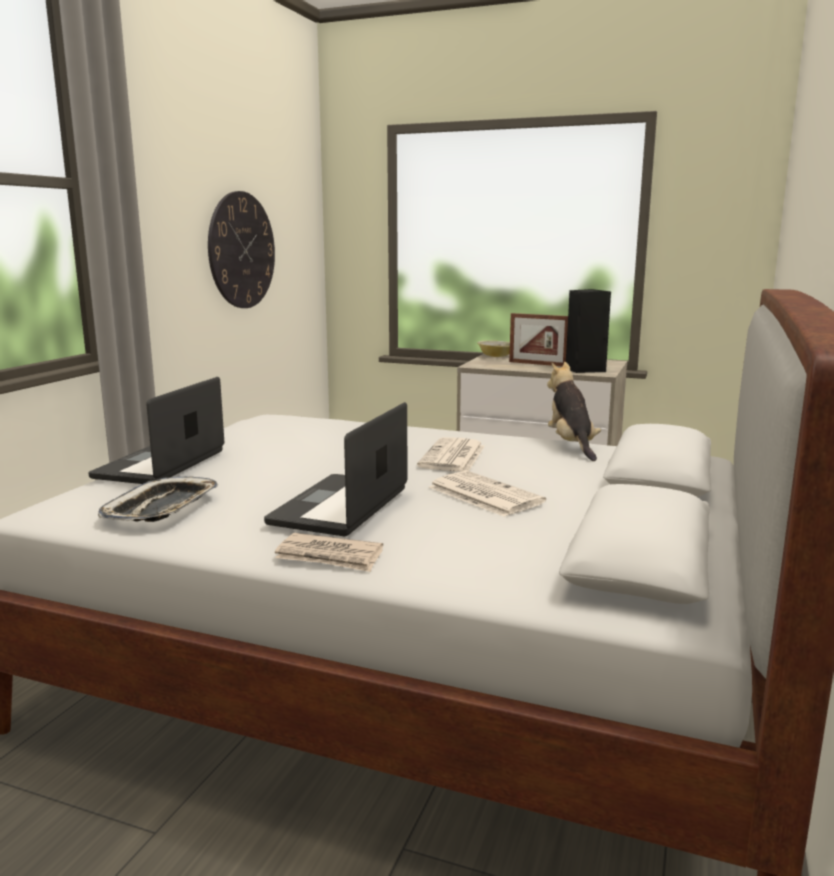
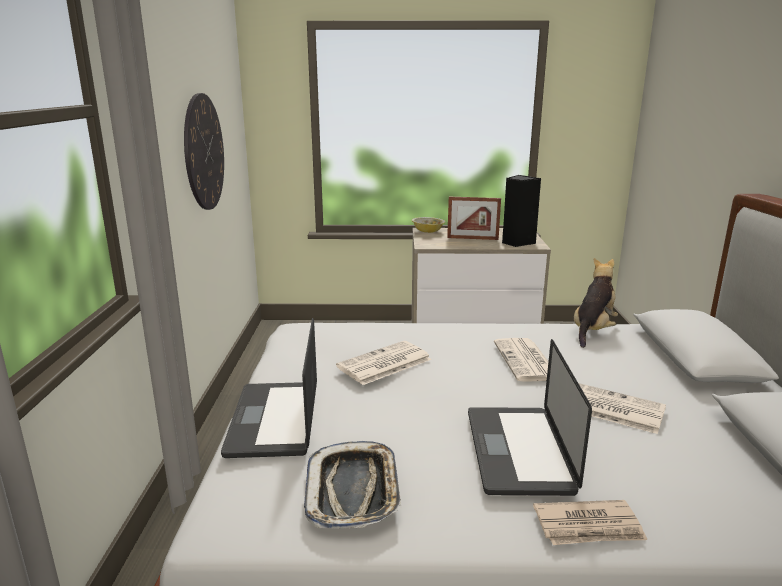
camera: 20 degrees left, 5 degrees up
plush toy [547,362,601,461] -> plush toy turned 60 degrees clockwise [574,258,618,348]
none -> newspaper [336,341,432,385]

